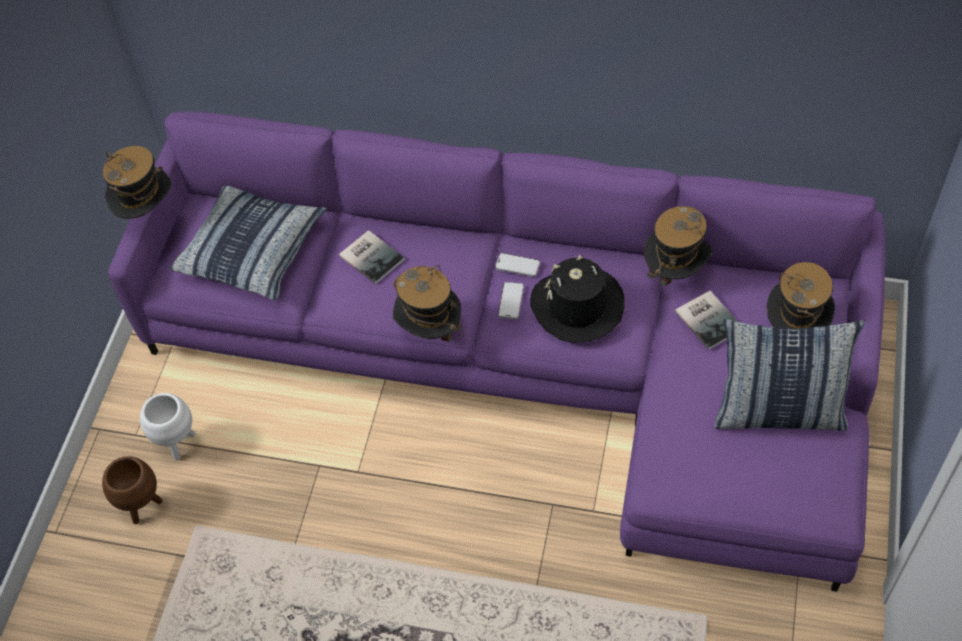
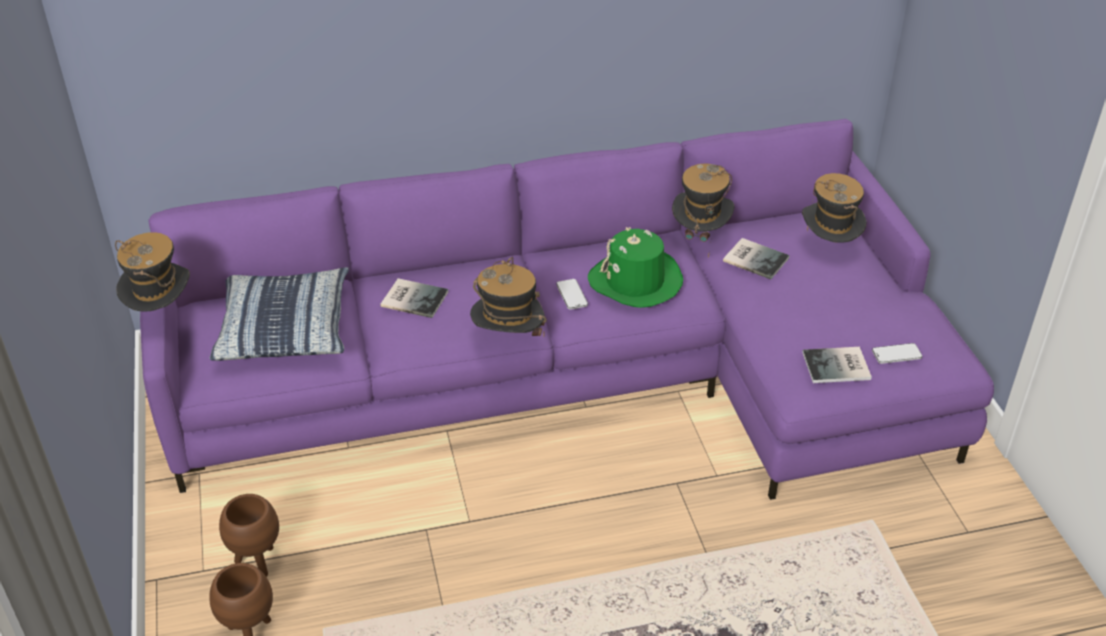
camera: 30 degrees left, 15 degrees down
white planter [140,393,195,461] -> brown planter [219,494,279,577]
phone [495,253,540,277] -> phone moved to [872,343,922,364]
black hat [530,255,624,343] -> green hat [588,227,683,308]
pillow [714,319,865,431] -> none
none -> book [802,347,872,383]

